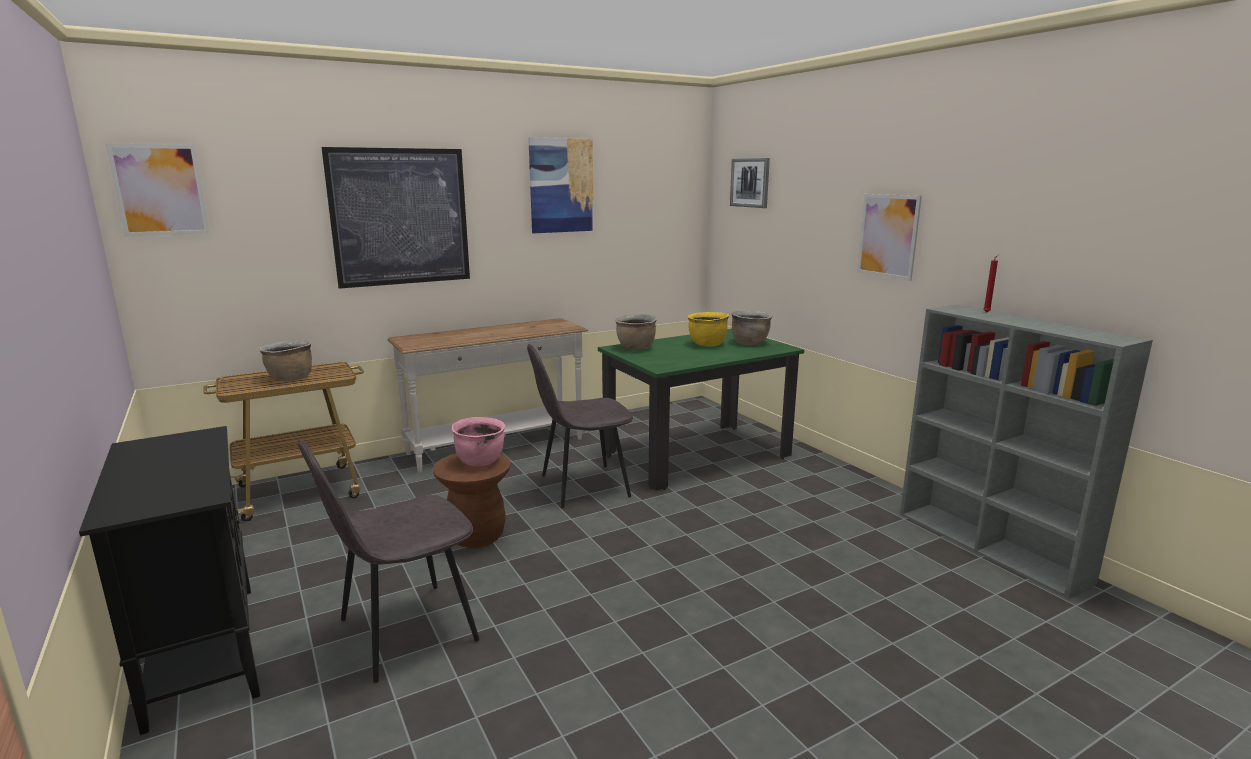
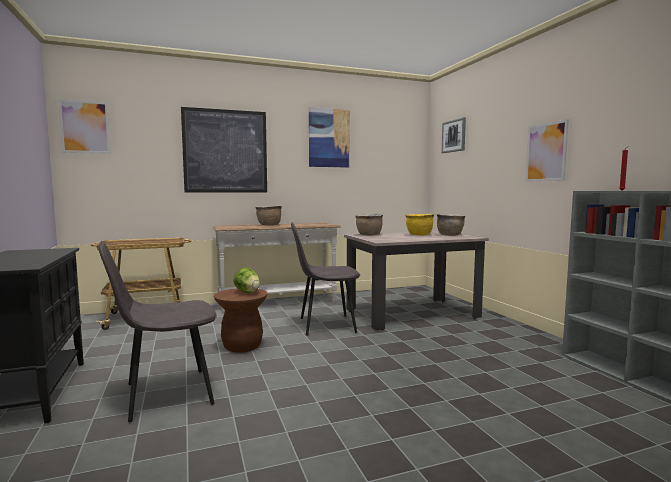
camera: 10 degrees right, 10 degrees down
brown cooking pot [259,340,312,381] -> brown cooking pot moved to [255,206,282,226]
pink cooking pot [452,417,505,466] -> lettuce [233,267,260,293]
green dining table [598,329,804,491] -> beige dining table [344,231,489,331]

